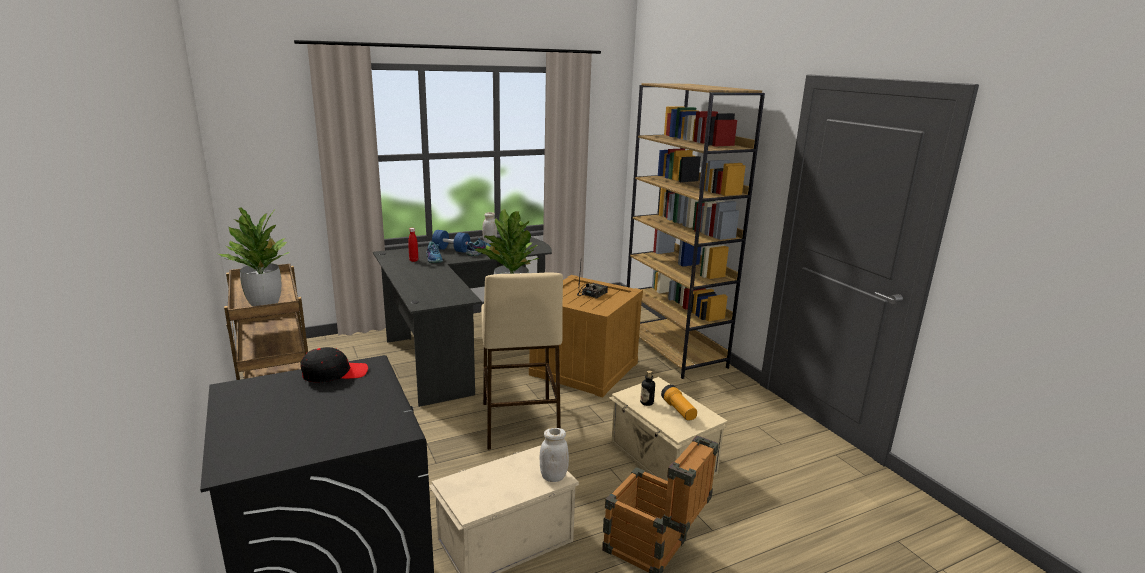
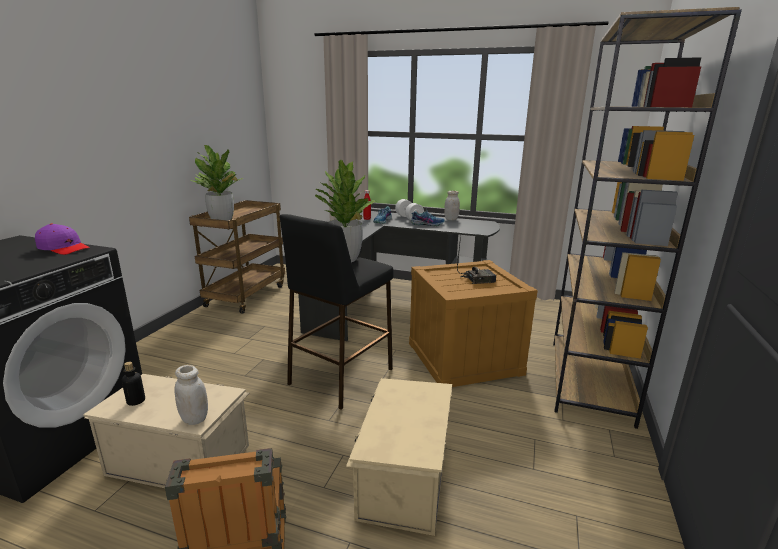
camera: 45 degrees right, 0 degrees up
black cap [300,347,368,382] -> purple cap [35,223,90,255]
blue dumbbell [432,230,470,253] -> white dumbbell [395,199,424,220]
beige stool [481,272,563,450] -> black stool [280,214,394,410]
bottle [640,370,655,406] -> bottle moved to [122,362,145,406]
flashlight [661,384,697,421] -> none

